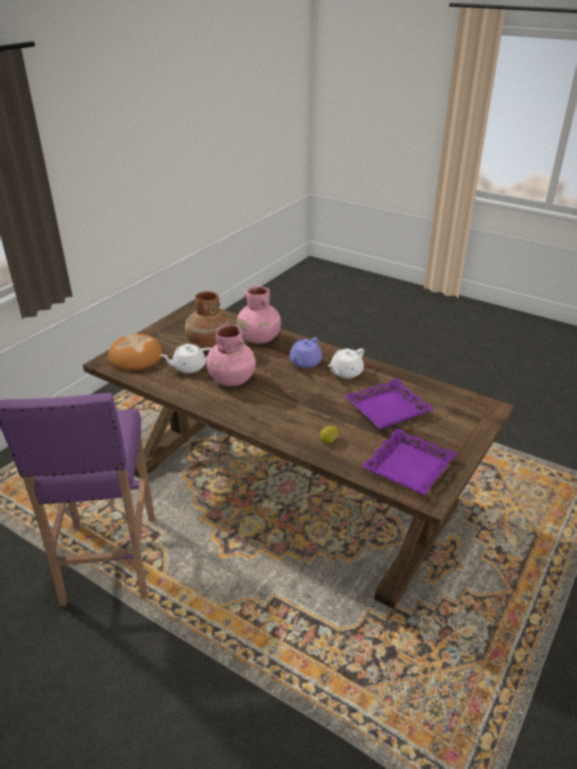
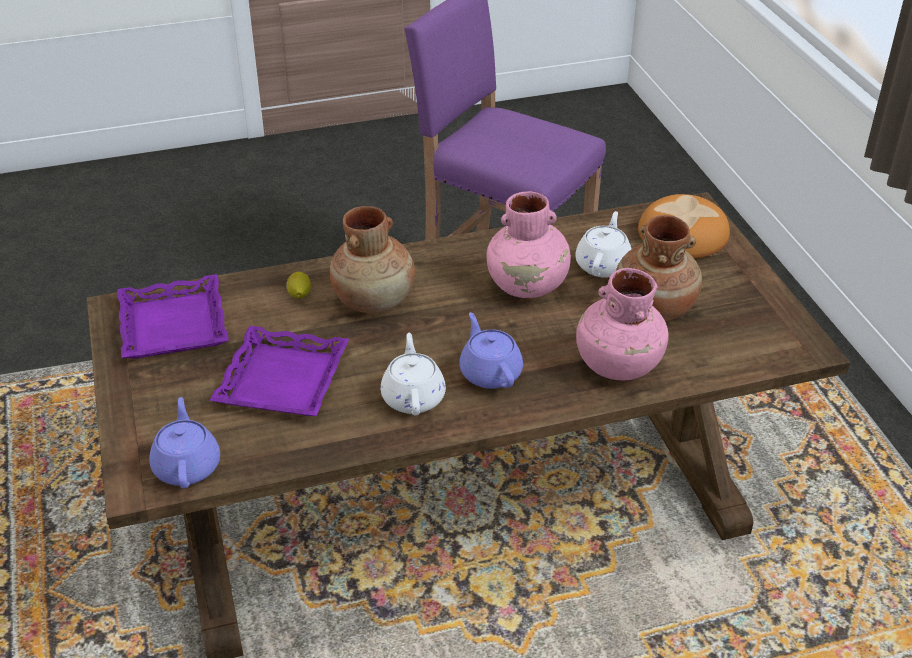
camera: 130 degrees right, 5 degrees up
none -> purple teapot [149,397,220,489]
none -> brown vase [330,206,415,314]

